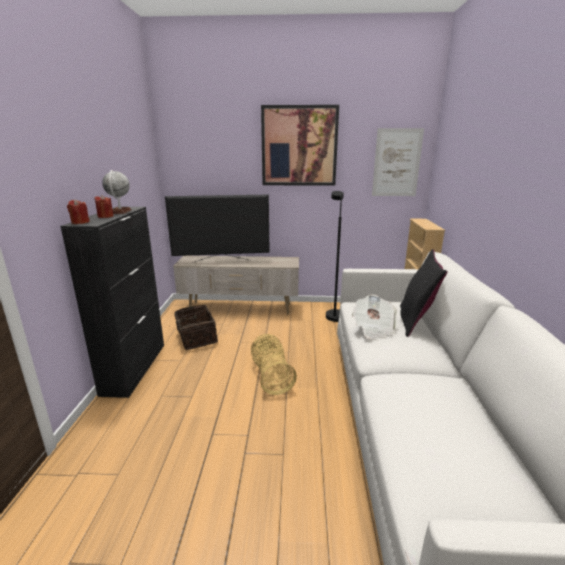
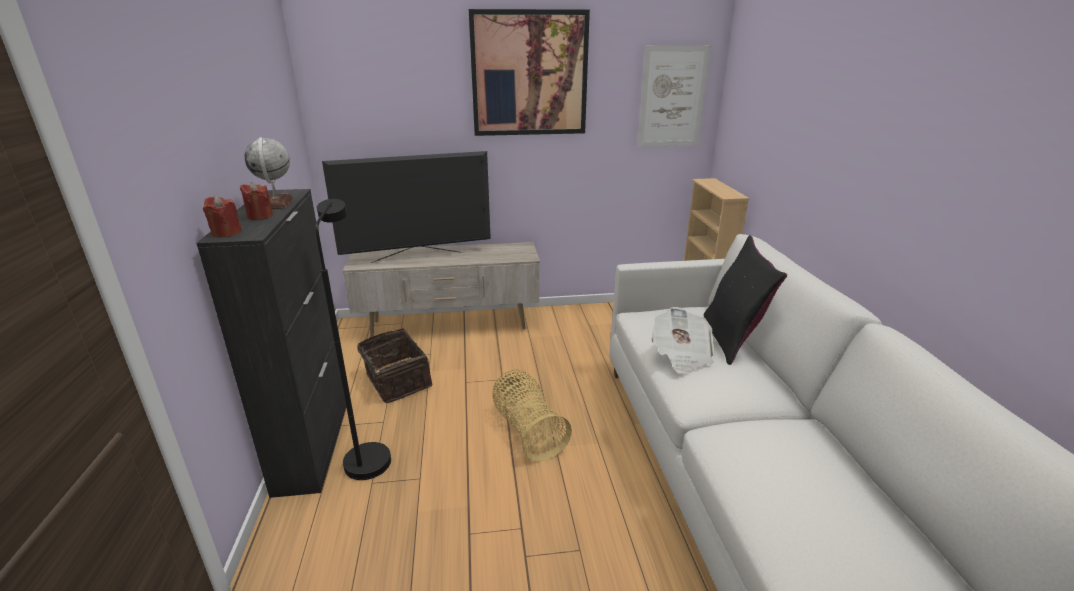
camera: 10 degrees left, 5 degrees up
black floor lamp [326,191,344,322] -> black floor lamp moved to [315,199,391,480]

